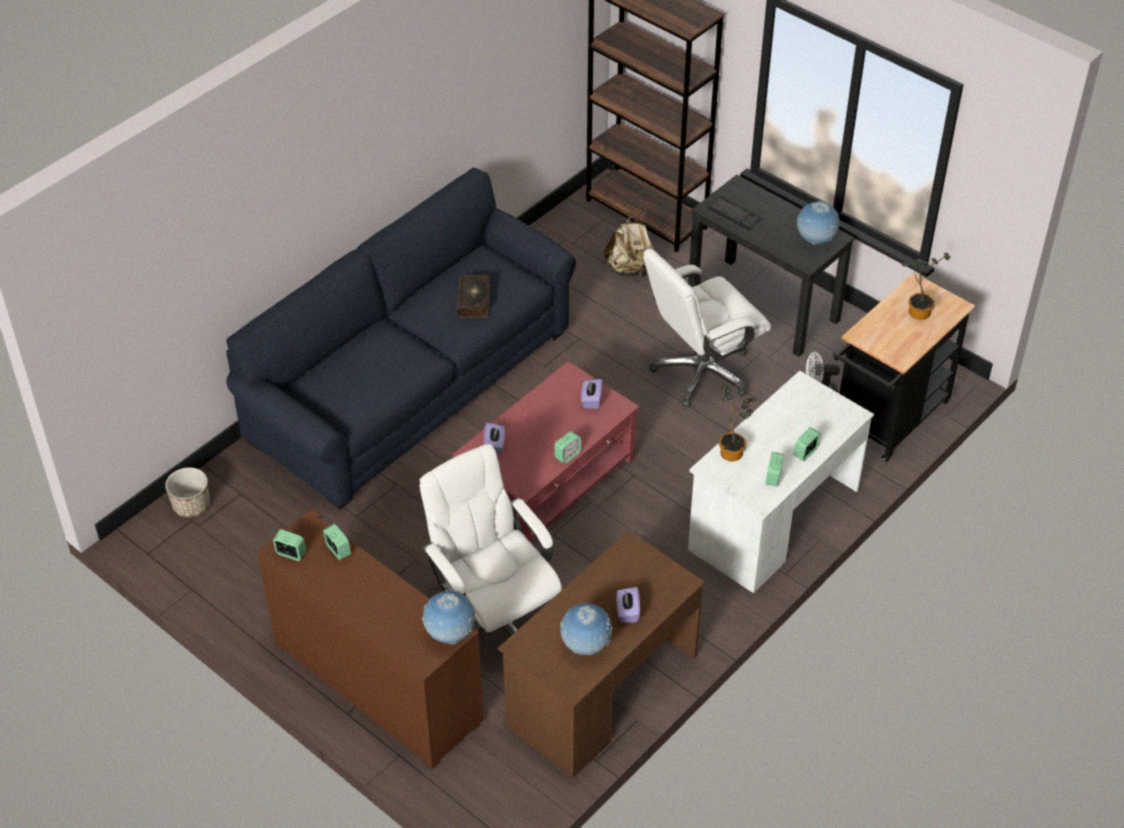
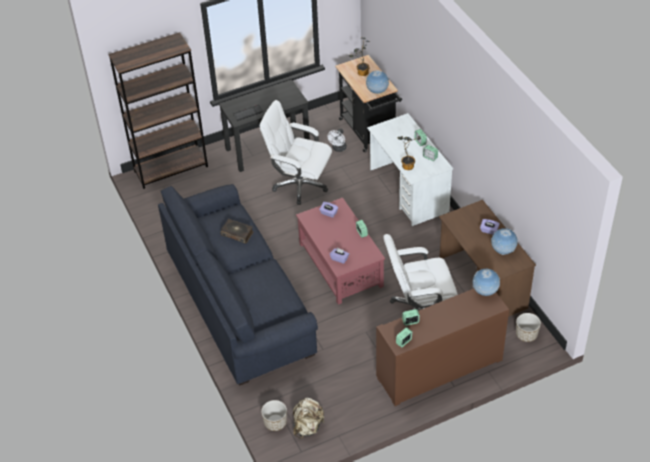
camera: 65 degrees left, 0 degrees up
beige backpack [603,216,655,278] -> beige backpack moved to [293,398,325,439]
white office chair [643,249,771,407] -> white office chair turned 120 degrees clockwise [259,100,332,205]
globe [797,201,840,245] -> globe moved to [366,70,390,94]
none -> planter [516,313,541,342]

